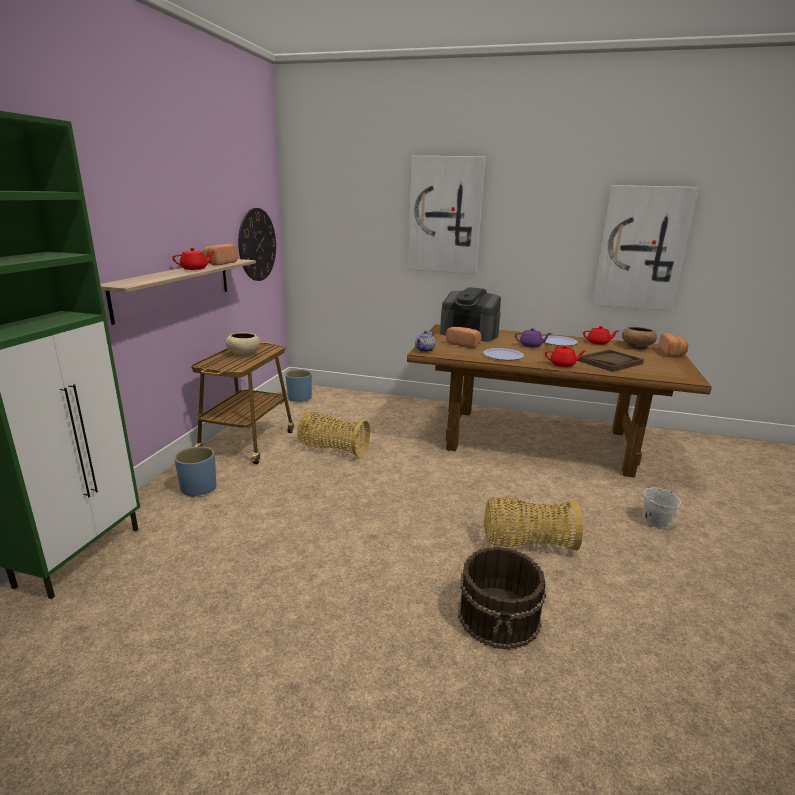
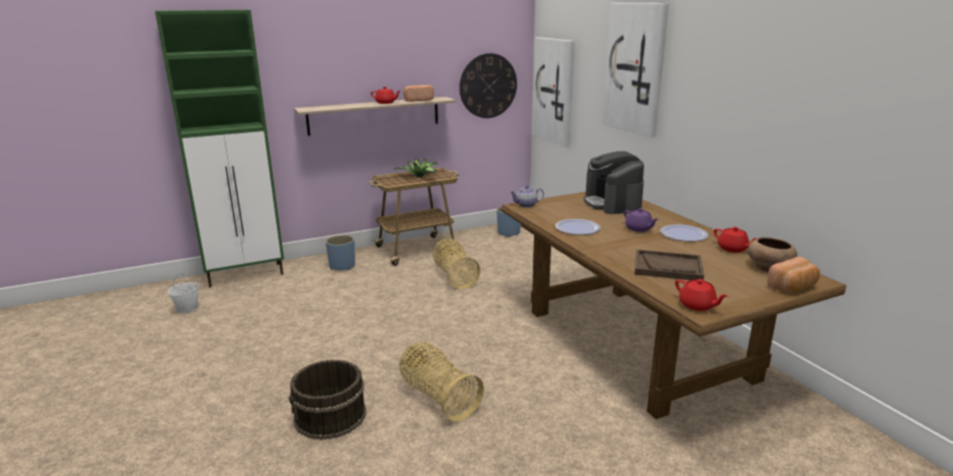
camera: 50 degrees right, 0 degrees up
beige bowl [226,332,260,357] -> potted plant [393,159,438,177]
bread [446,327,482,348] -> none
red teapot [545,345,586,367] -> red teapot moved to [675,279,728,311]
picture [592,185,699,311] -> picture moved to [532,37,575,147]
white bucket [643,479,681,528] -> white bucket moved to [168,273,199,314]

